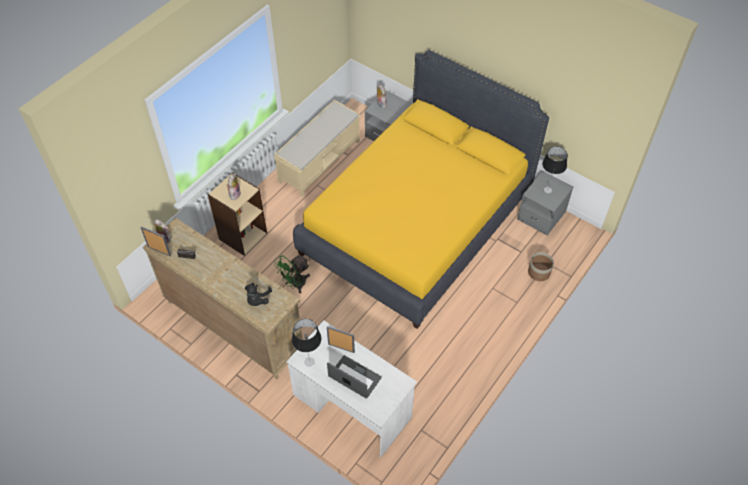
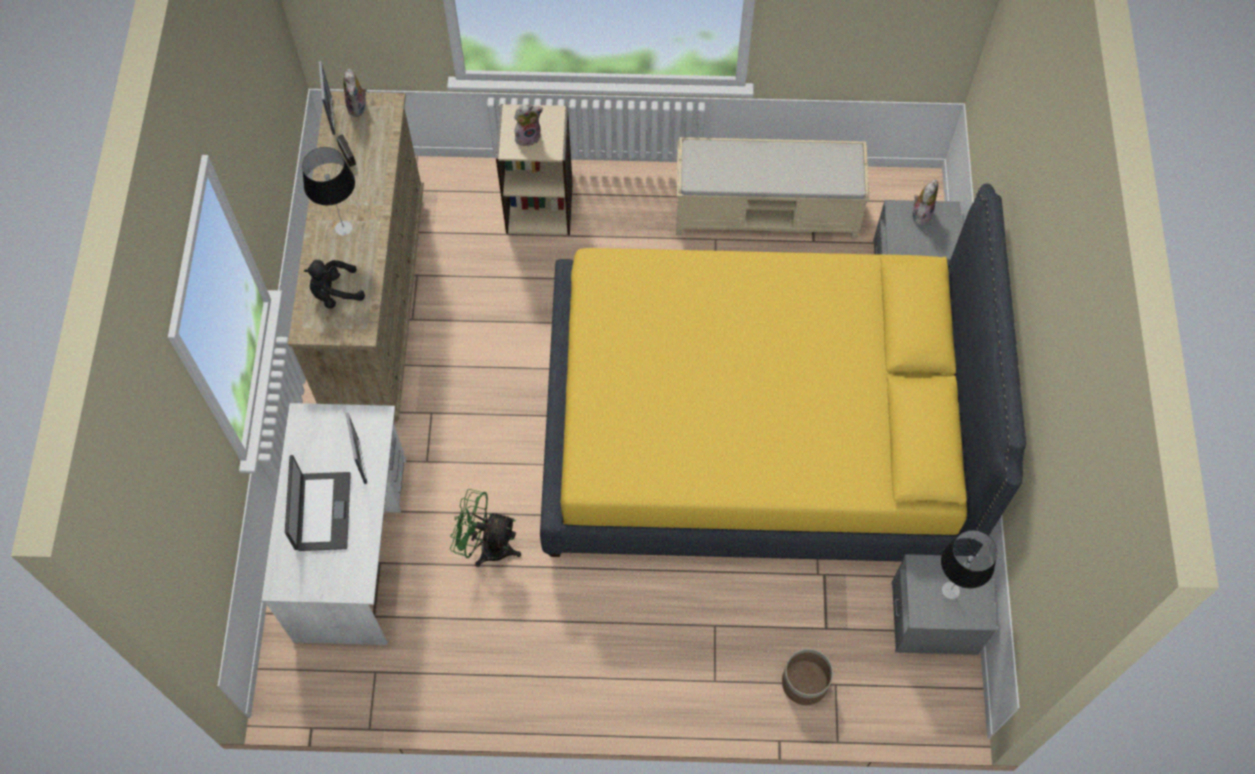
camera: 55 degrees right, 10 degrees up
green fan [274,255,310,293] -> green fan moved to [450,489,521,567]
table lamp [292,319,321,366] -> table lamp moved to [302,147,355,236]

